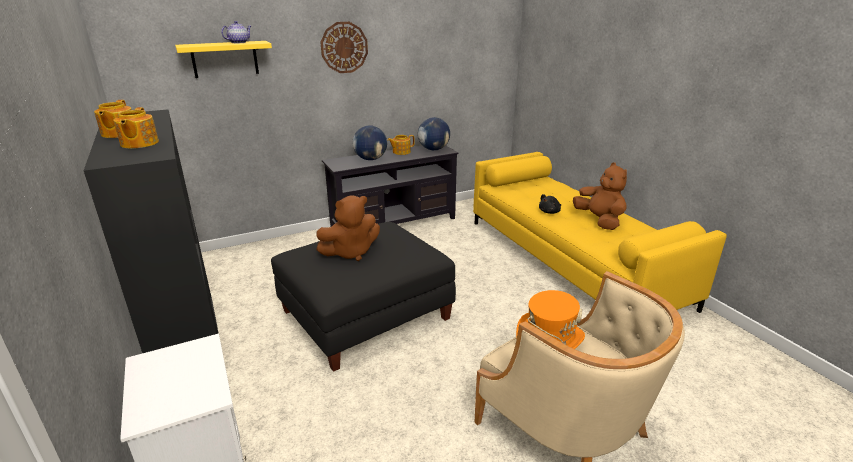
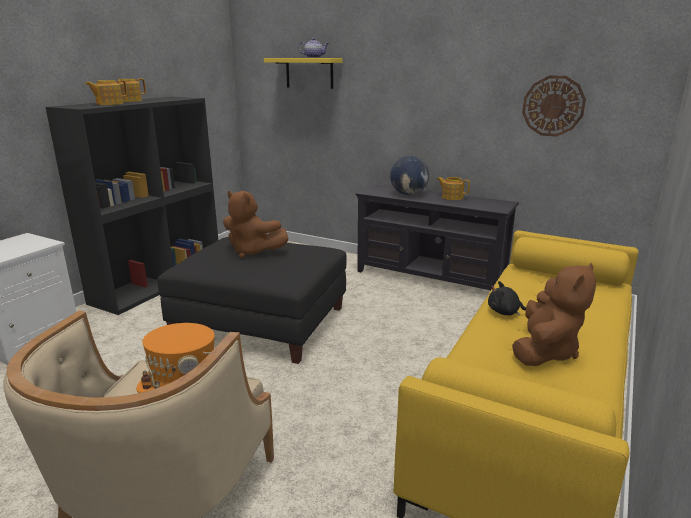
camera: 55 degrees right, 5 degrees down
wall clock [320,22,368,73] -> wall clock moved to [522,75,586,137]
globe [418,117,450,150] -> none

